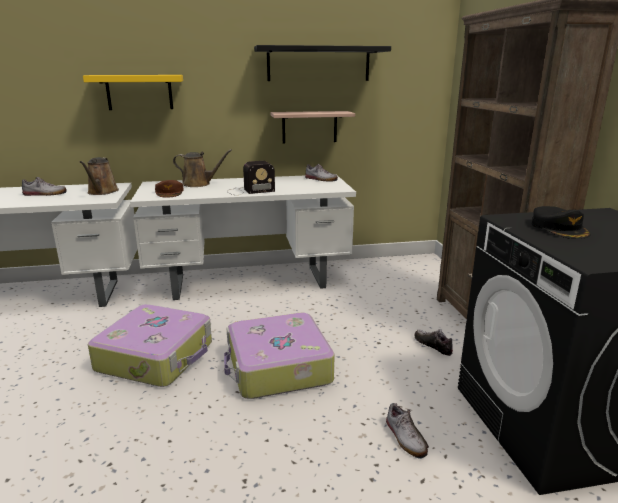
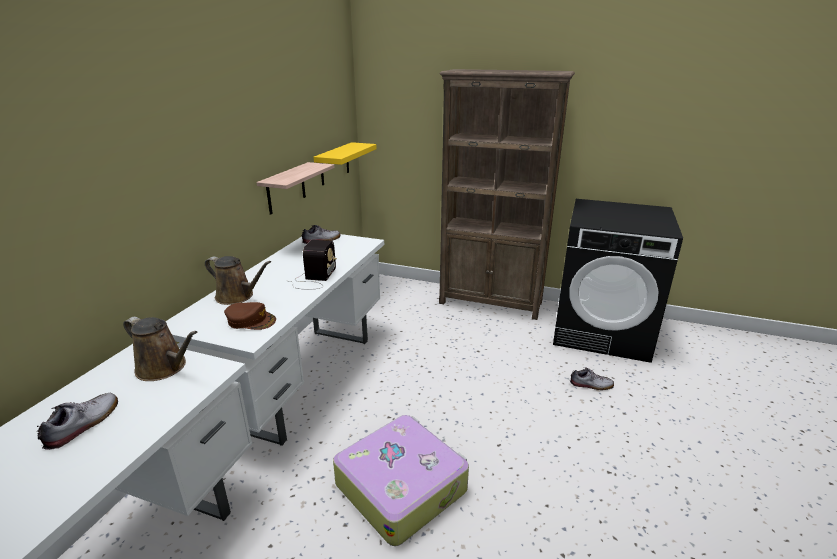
camera: 60 degrees left, 5 degrees up
yellow shelf [83,75,183,110] -> yellow shelf moved to [314,142,377,185]
brown watering can [173,149,232,187] -> brown watering can turned 75 degrees clockwise [205,256,271,305]
suitcase [224,313,335,399] -> none
black shelf [254,45,391,81] -> none
shoe [414,329,453,356] -> none
black cap [532,206,591,239] -> none

